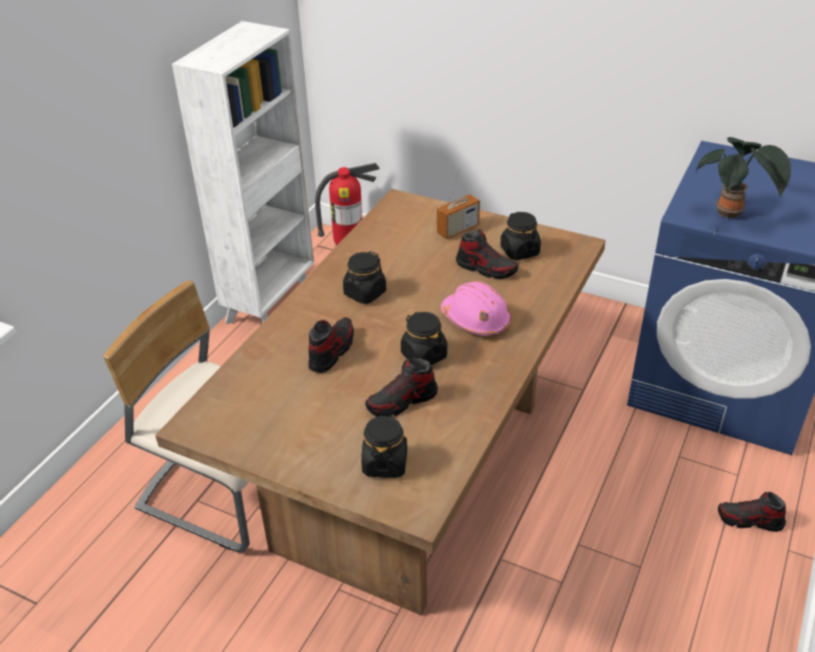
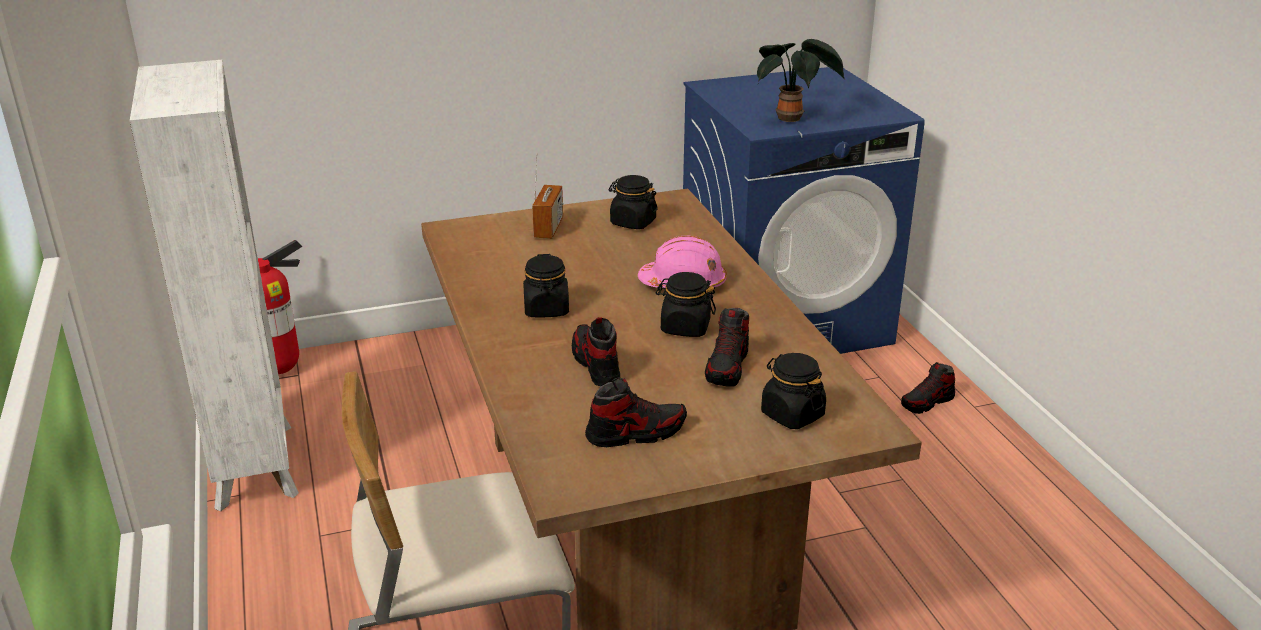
camera: 45 degrees left, 10 degrees down
shoe [456,229,519,279] -> shoe moved to [585,378,687,447]

